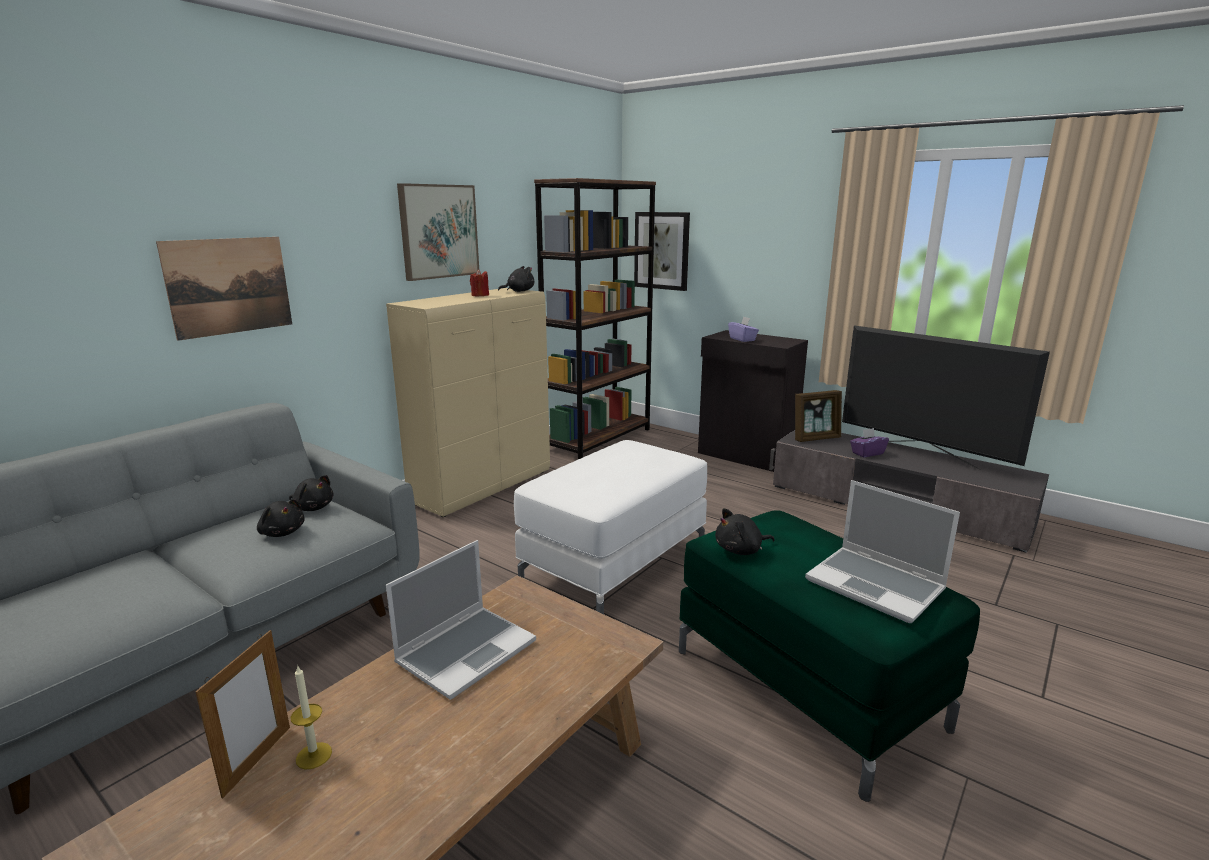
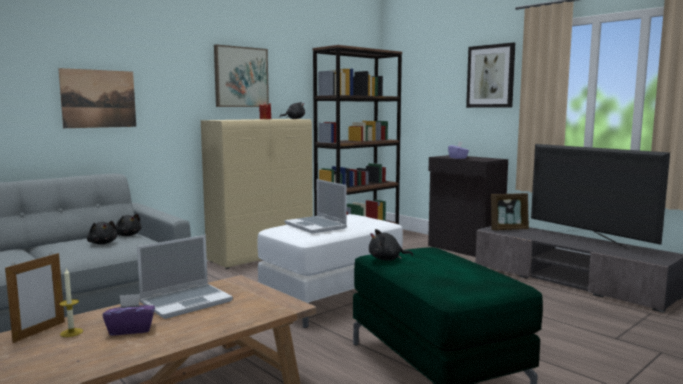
camera: 10 degrees right, 10 degrees down
picture [634,212,690,291] -> picture moved to [466,42,515,108]
laptop [805,480,960,623] -> laptop moved to [284,179,347,233]
purple tissue box [850,428,889,457] -> purple tissue box moved to [103,294,155,335]

